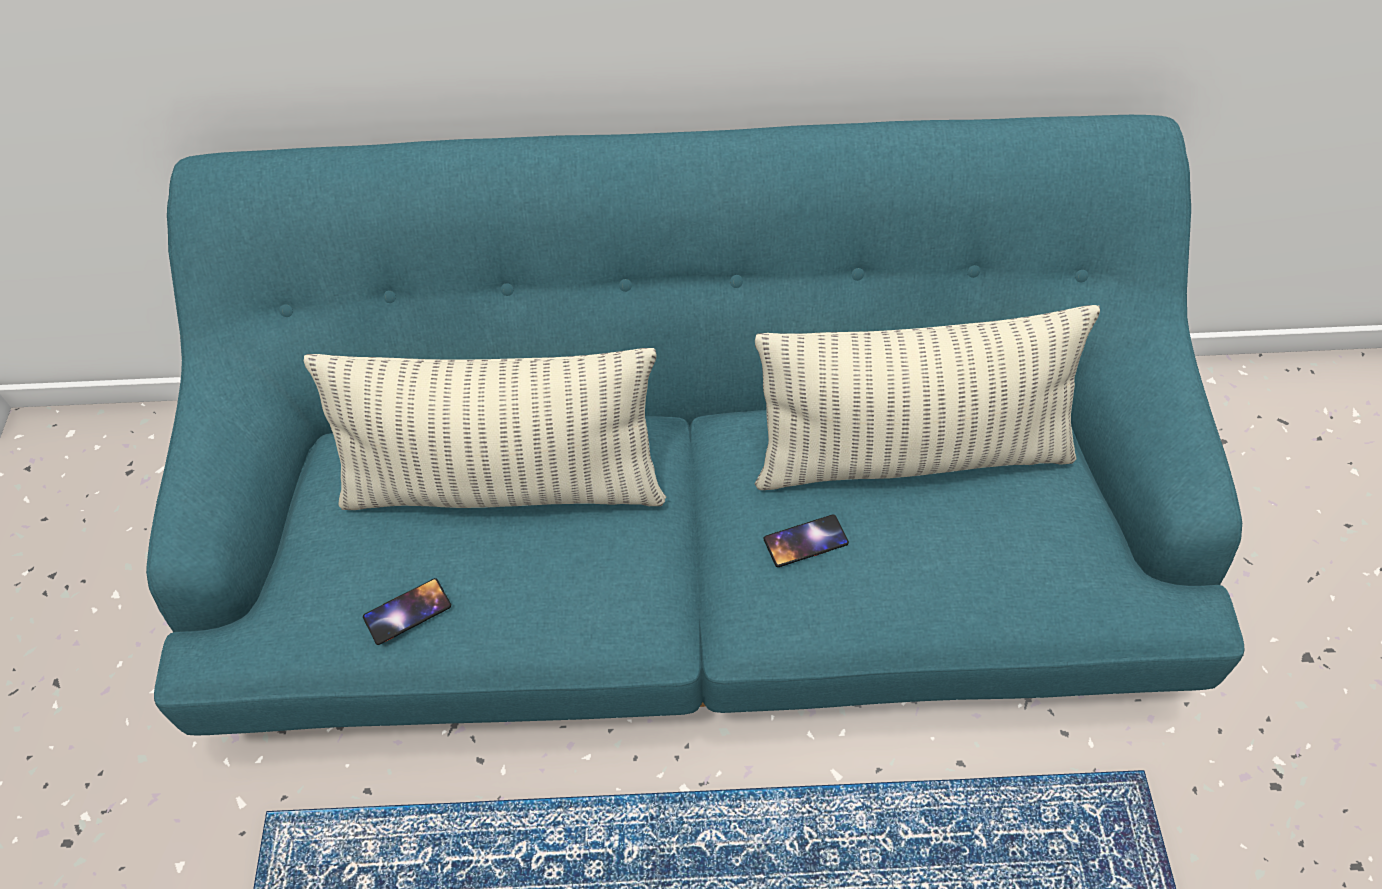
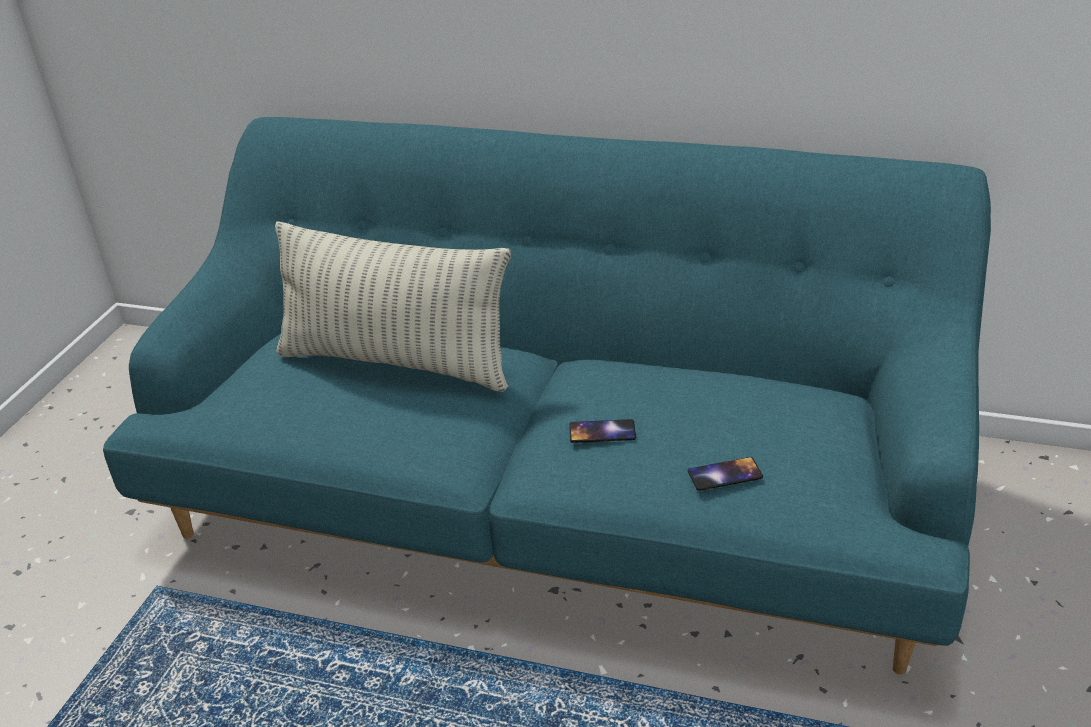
camera: 20 degrees right, 20 degrees down
phone [363,578,451,645] -> phone moved to [688,457,763,491]
pillow [754,305,1100,490] -> none

